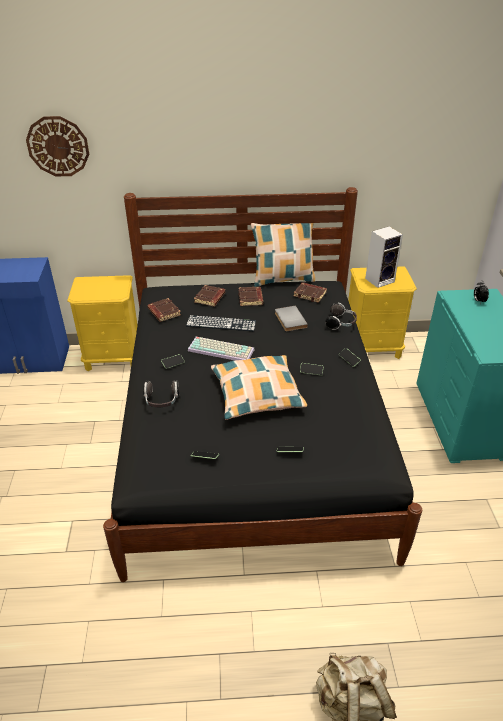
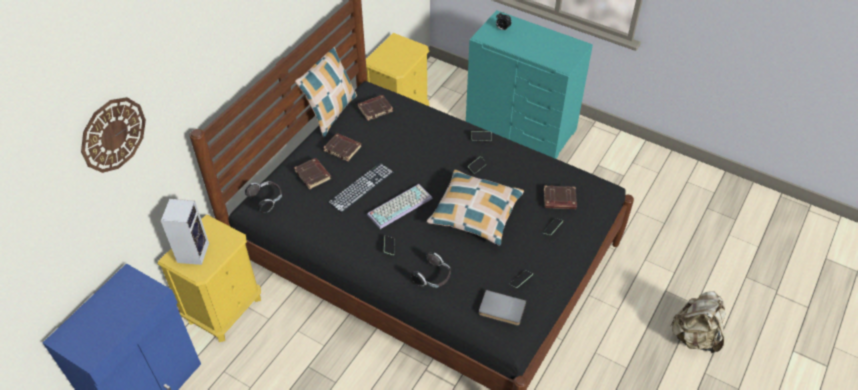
camera: 55 degrees left, 10 degrees up
brown book [148,298,181,322] -> brown book moved to [544,185,577,209]
grey book [275,306,308,331] -> grey book moved to [479,290,526,326]
headphones [325,303,357,330] -> headphones moved to [245,181,282,213]
speaker [365,226,403,288] -> speaker moved to [161,199,209,265]

